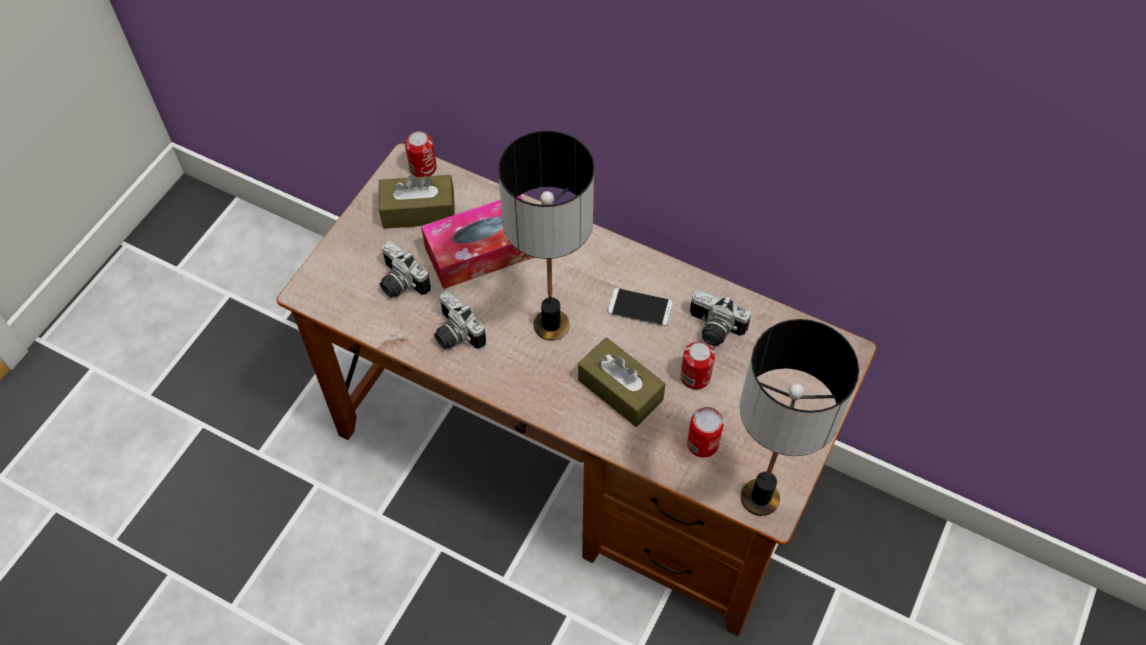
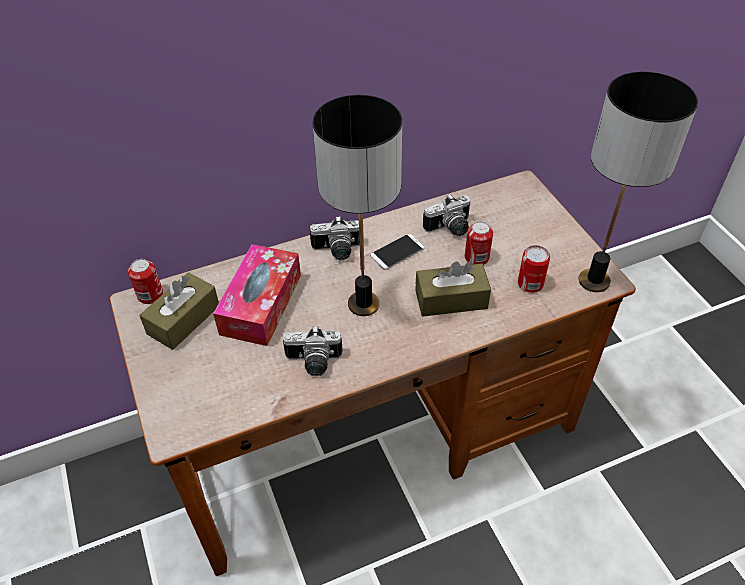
camera: 50 degrees left, 10 degrees down
camera [380,241,431,298] -> camera moved to [310,216,360,260]

